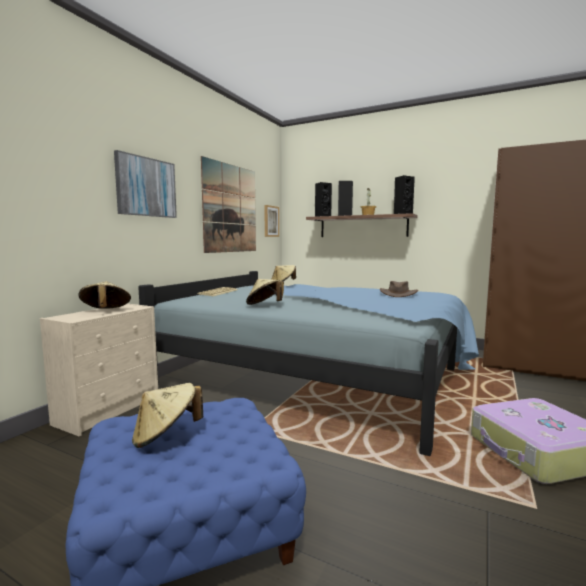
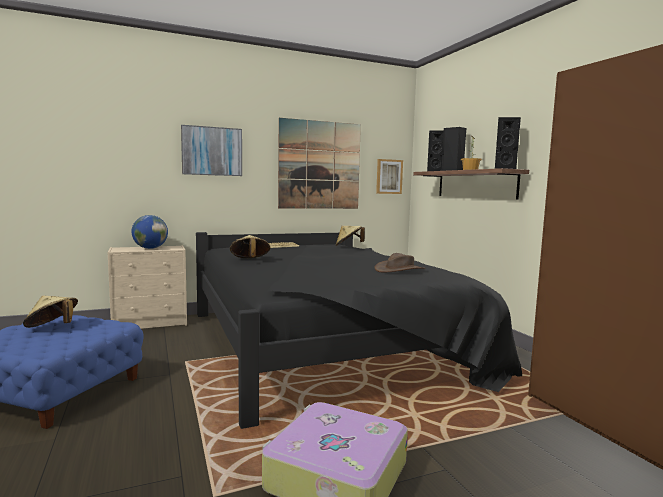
camera: 40 degrees right, 0 degrees up
beige hat [78,281,131,309] -> globe [132,215,168,249]
blue bed [138,271,479,456] -> black bed [196,232,522,429]

